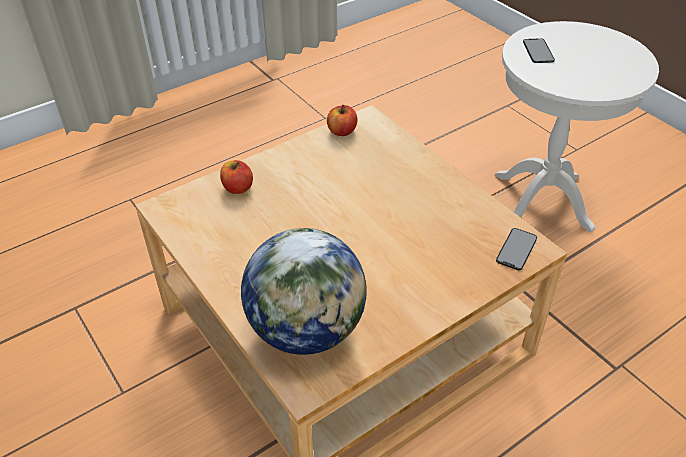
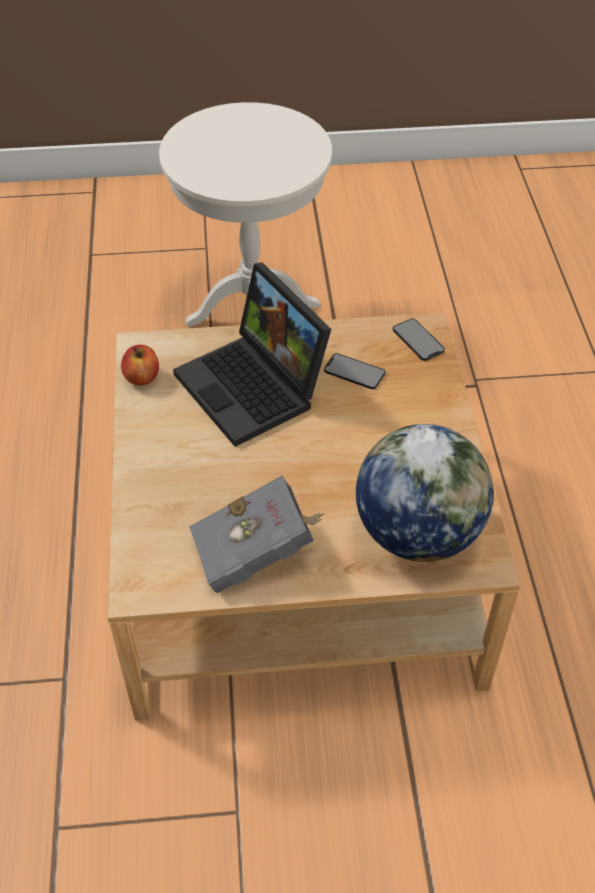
camera: 60 degrees left, 5 degrees up
apple [220,160,253,194] -> none
phone [523,38,555,63] -> phone moved to [324,353,385,389]
none -> laptop [173,262,331,447]
none -> grey book [189,475,325,593]

